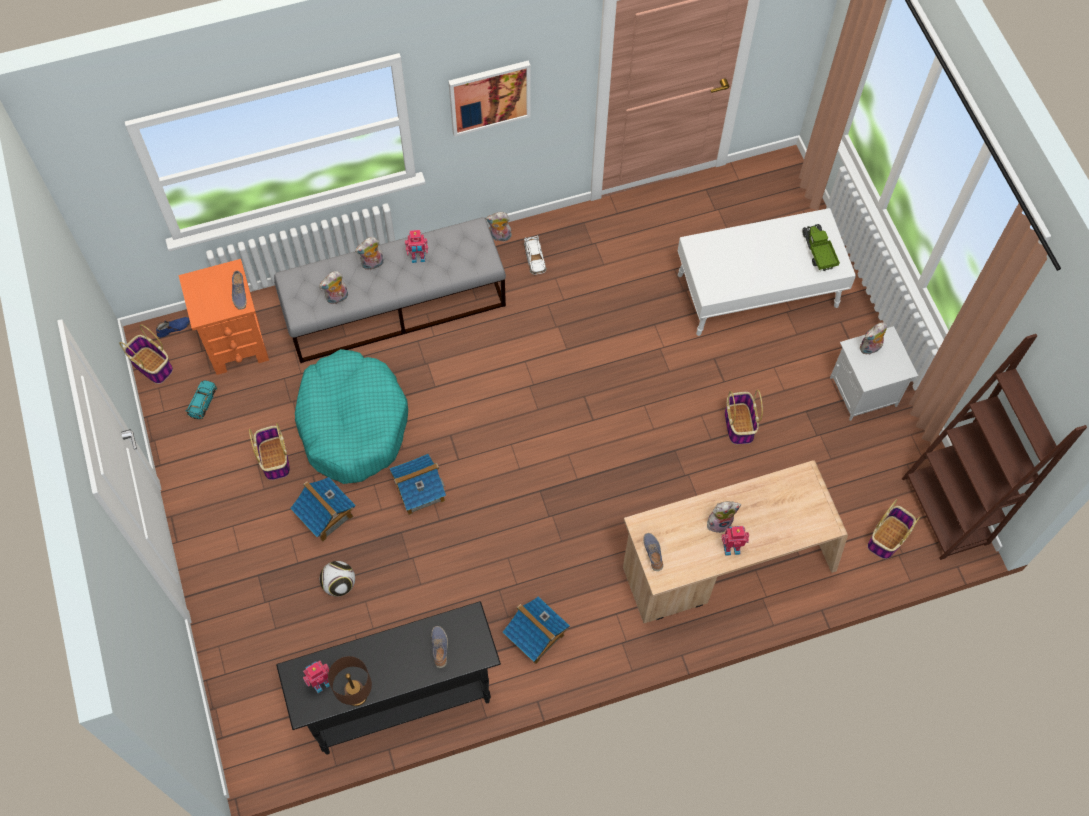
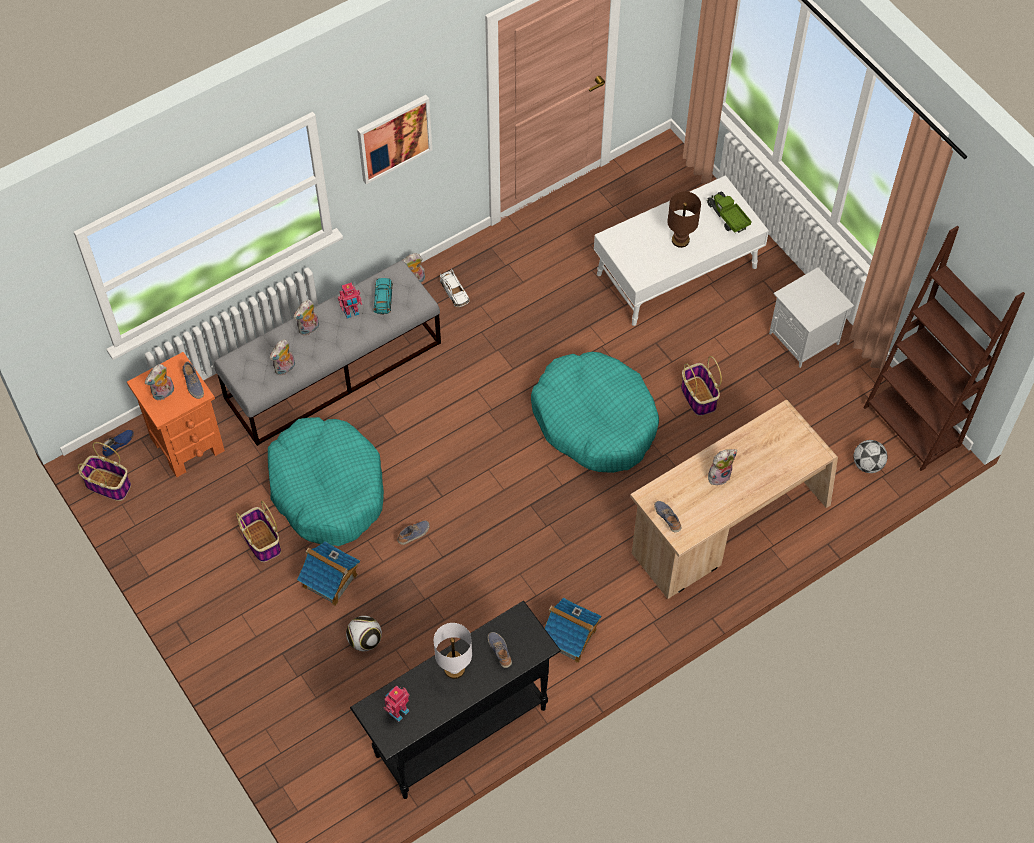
camera: 15 degrees left, 5 degrees down
turquoise toy car [186,380,217,419] -> turquoise toy car moved to [373,278,393,315]
brown table lamp [328,656,372,706] -> brown table lamp moved to [667,191,701,248]
toy house [390,454,446,515] -> shoe [397,520,430,545]
toy robot [722,526,749,556] -> none
plush toy [860,322,887,355] -> plush toy moved to [145,364,174,401]
basket [867,499,920,559] -> football [854,440,887,473]
none -> white table lamp [434,623,472,679]
none -> turquoise dog bed [531,352,659,473]

